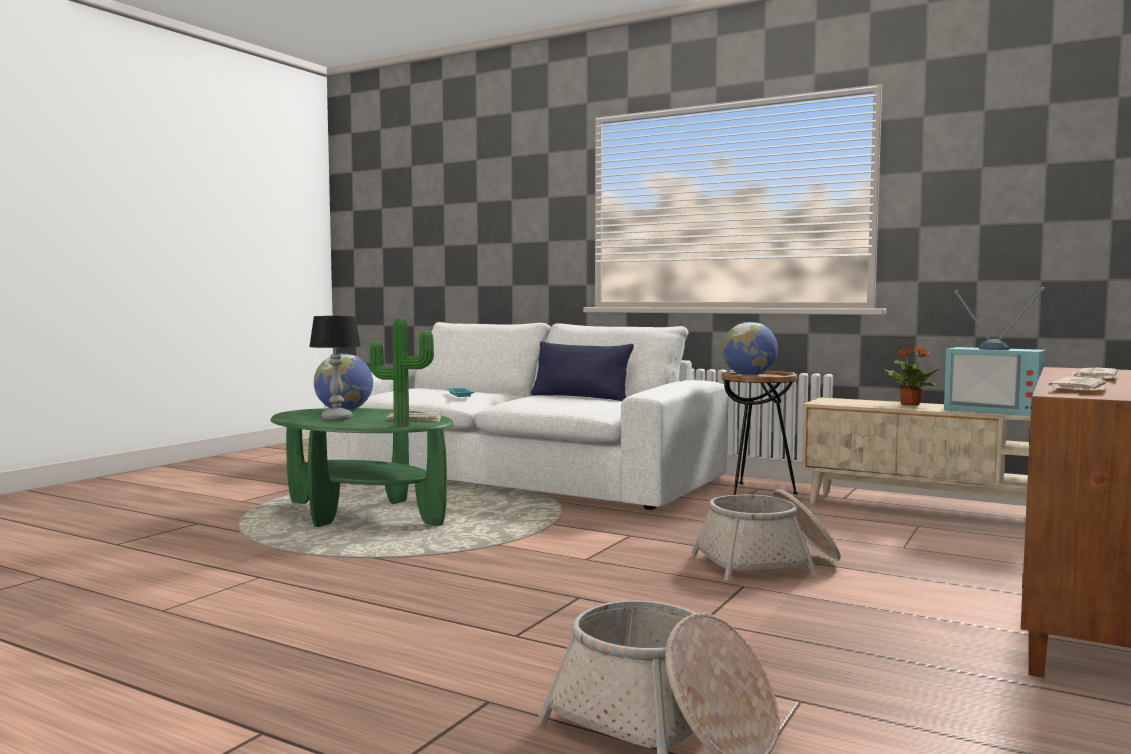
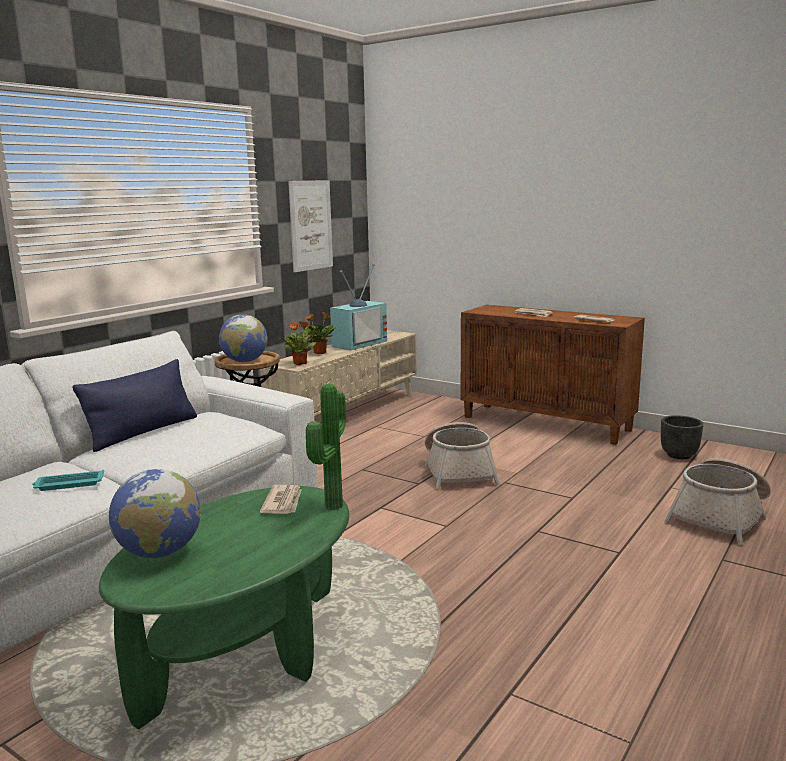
camera: 85 degrees left, 10 degrees up
table lamp [309,316,361,421] -> none
none -> potted plant [280,321,319,365]
none -> picture [288,180,333,272]
none -> black planter [661,415,703,459]

